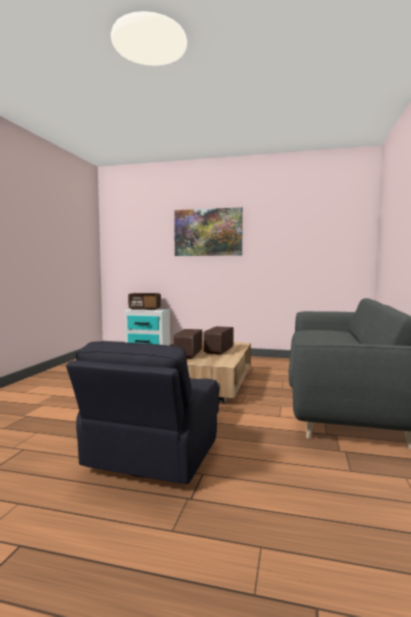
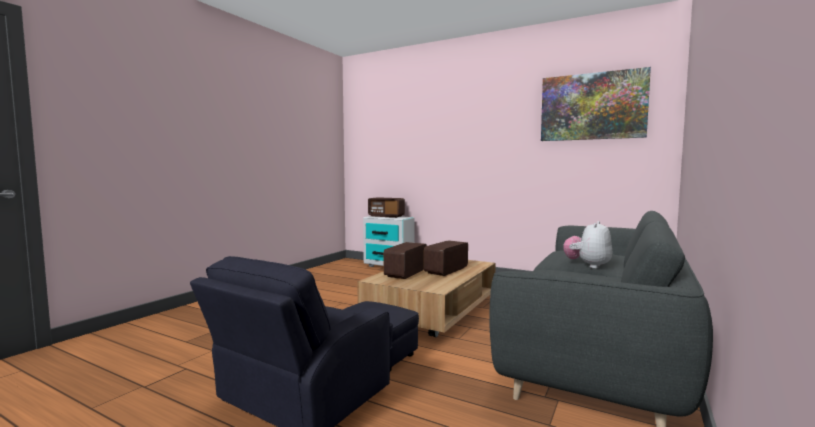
camera: 15 degrees right, 0 degrees up
picture [174,207,243,256] -> picture moved to [541,67,651,141]
none -> plush toy [563,221,612,268]

